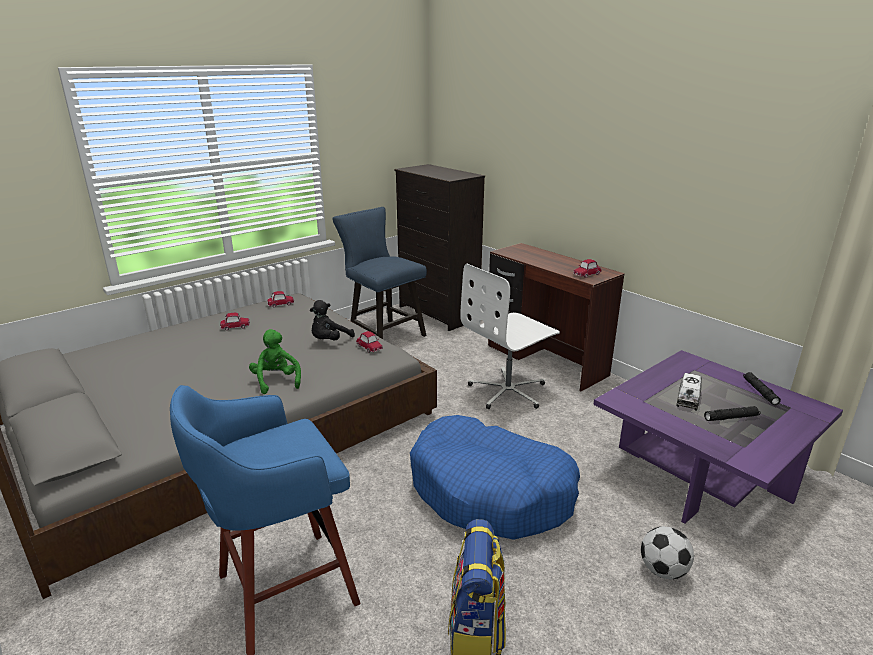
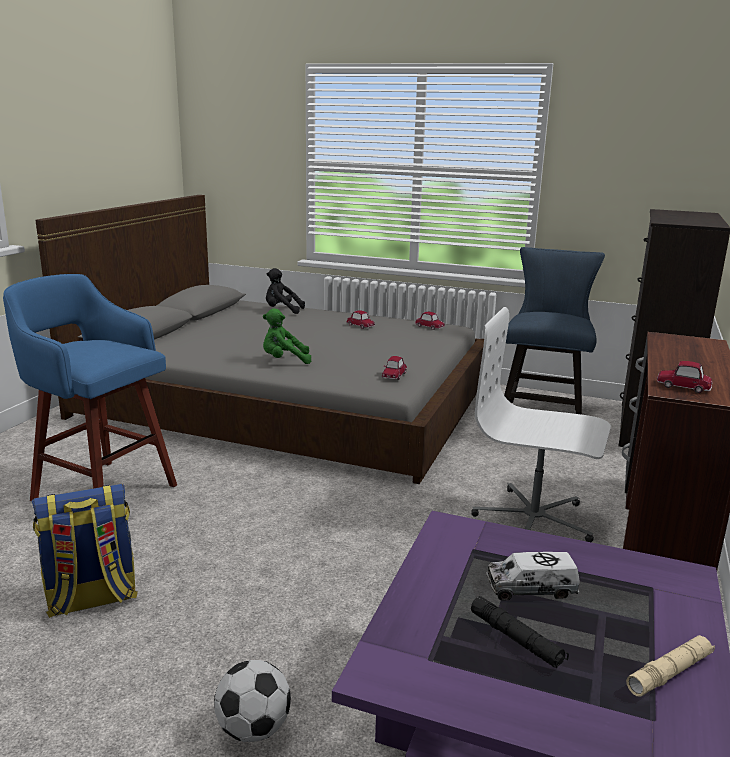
camera: 60 degrees right, 5 degrees down
green plush toy [249,329,301,394] -> green plush toy turned 135 degrees counterclockwise [263,308,311,364]
black plush toy [310,300,355,341] -> black plush toy moved to [266,268,305,314]
blue dog bed [410,415,580,540] -> none
black flashlight [743,372,781,405] -> beige flashlight [626,635,715,697]

